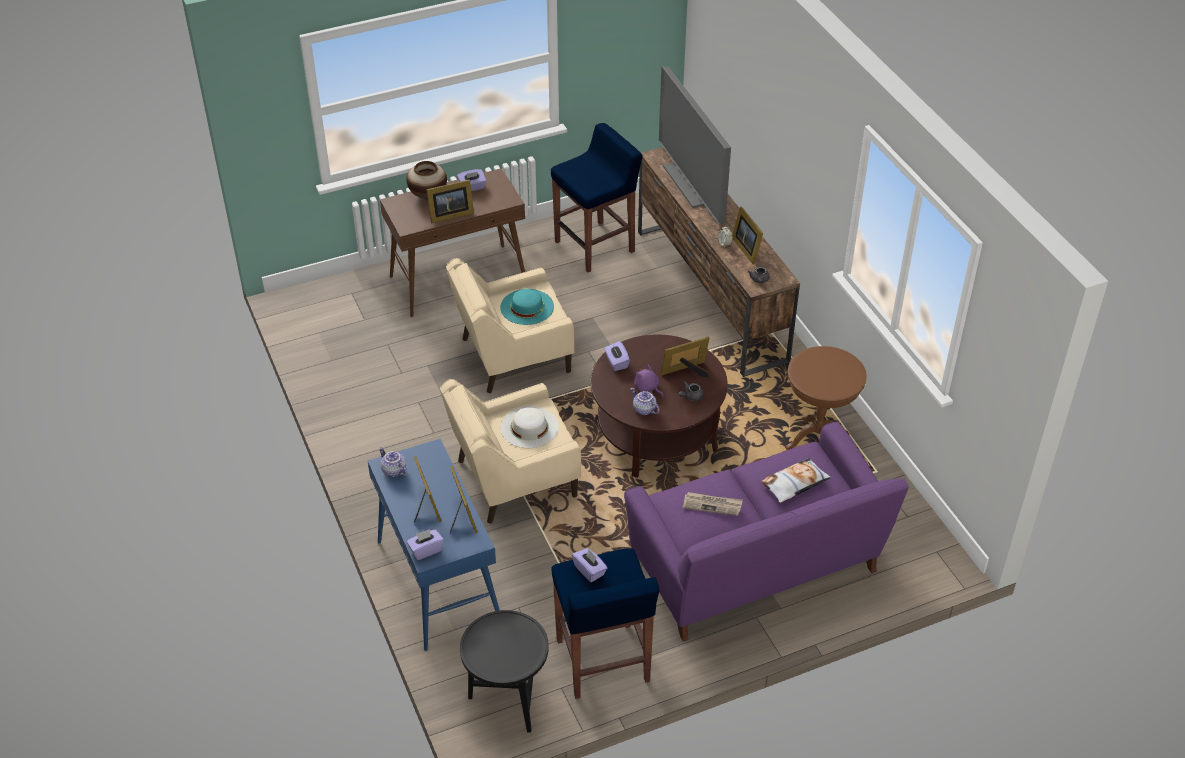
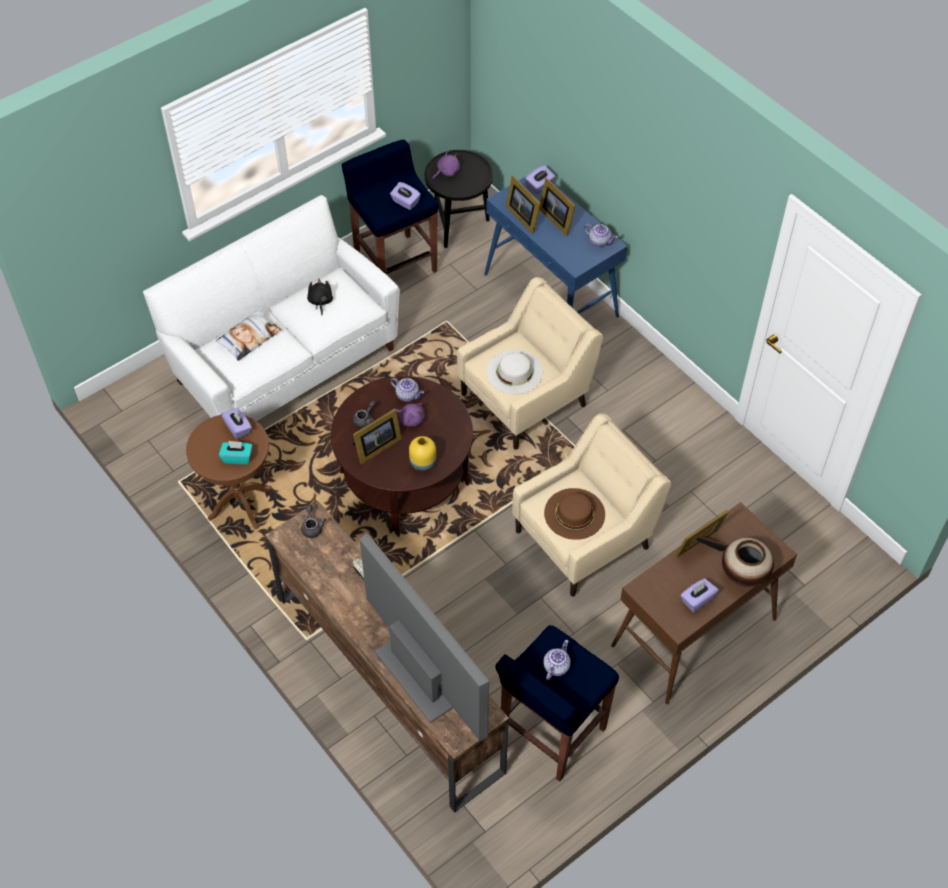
camera: 165 degrees right, 10 degrees up
turquoise hat [500,289,554,325] -> brown hat [544,488,605,540]
purple tissue box [604,341,630,371] -> purple tissue box moved to [221,408,252,440]
purple sofa [624,422,909,642] -> white sofa [143,195,400,421]
newspaper [683,492,743,516] -> black plush toy [307,279,333,315]
picture frame [732,206,763,265] -> none
none -> turquoise tissue box [219,441,253,465]
none -> yellow vase [409,436,436,472]
none -> purple plush toy [432,150,460,179]
none -> teapot [543,640,571,681]

